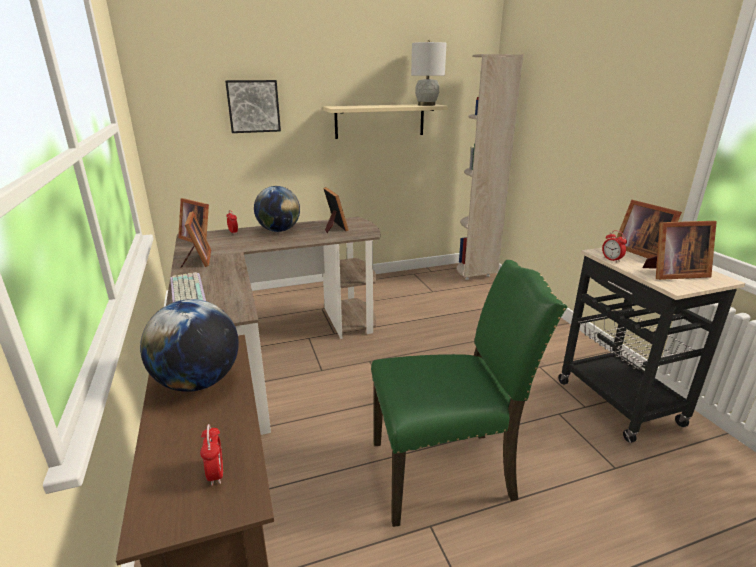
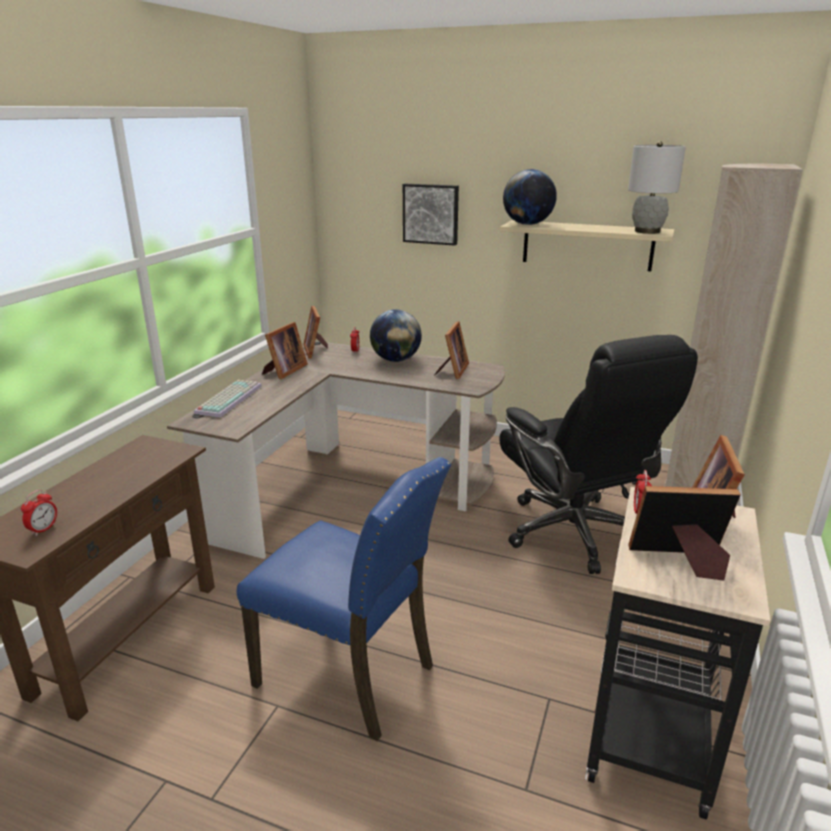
camera: 40 degrees right, 0 degrees up
globe [140,299,239,392] -> globe moved to [503,169,557,225]
green chair [371,260,567,527] -> blue chair [237,457,451,741]
picture frame [642,221,717,280] -> picture frame turned 150 degrees clockwise [628,486,741,581]
none -> black office chair [499,335,698,574]

